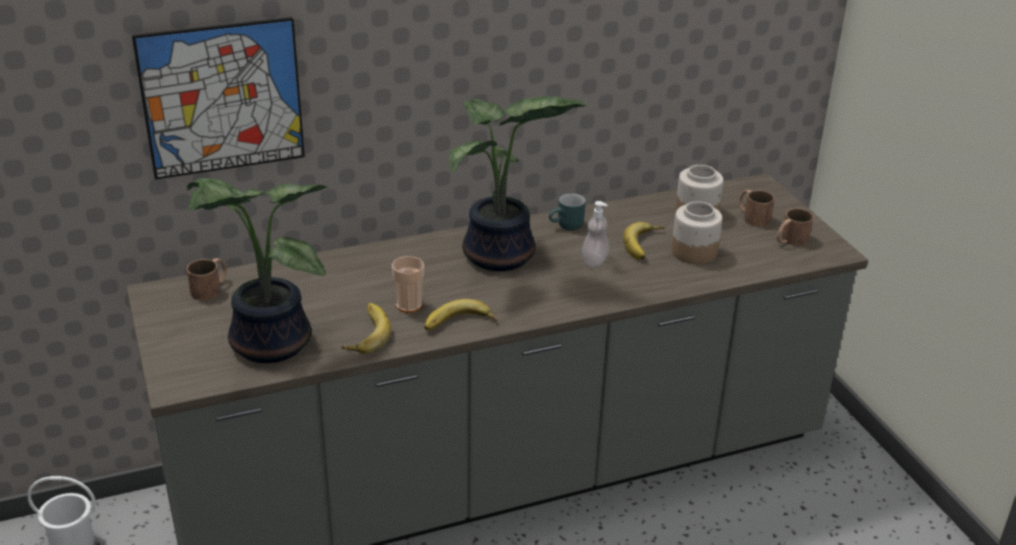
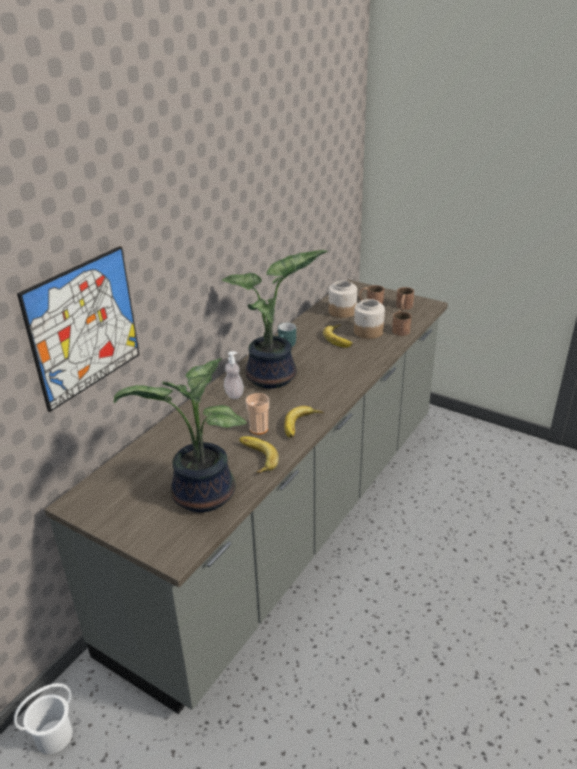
camera: 35 degrees left, 0 degrees up
brown mug [186,258,227,300] -> brown mug moved to [392,310,411,336]
soap dispenser [582,201,609,267] -> soap dispenser moved to [224,351,244,399]

